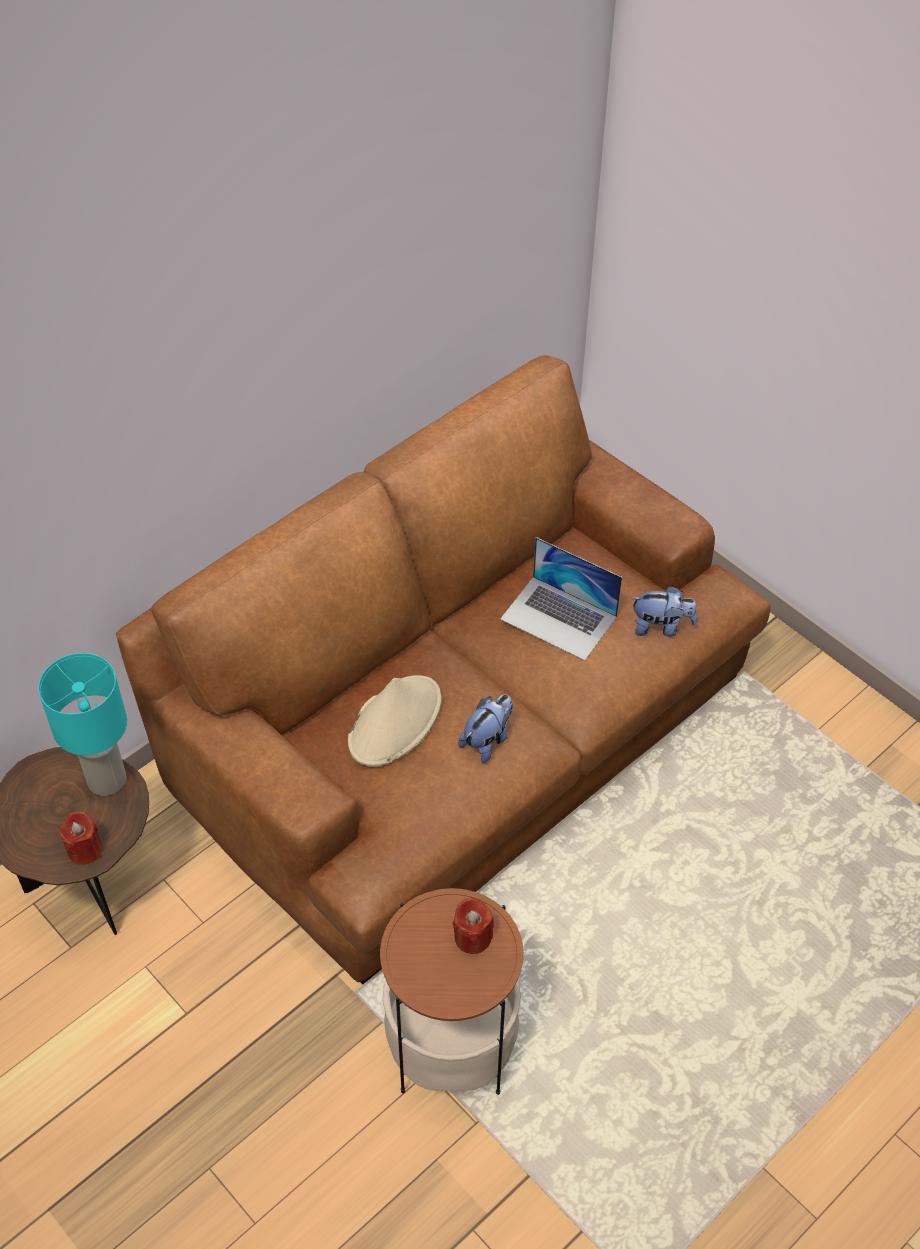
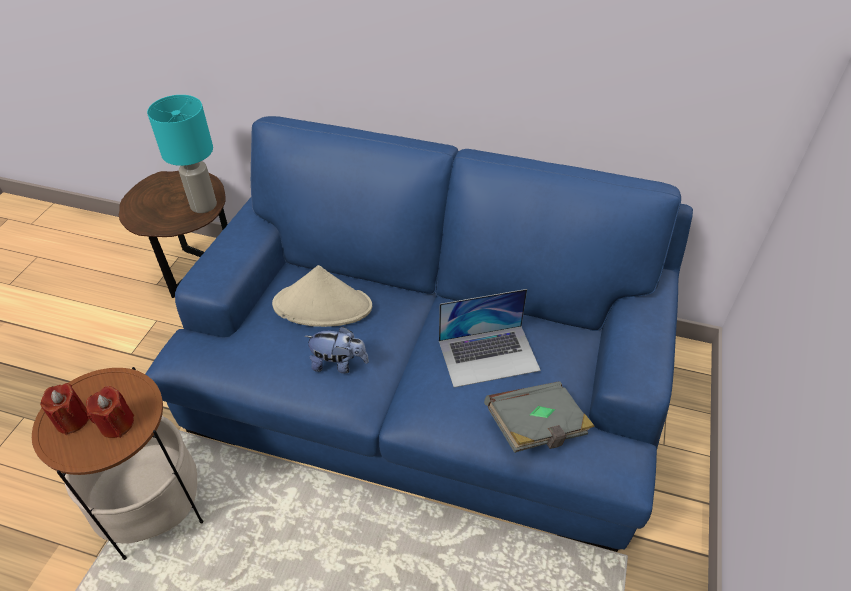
camera: 60 degrees right, 5 degrees down
red candle [59,811,102,865] -> red candle moved to [40,383,89,435]
brown sofa [116,355,770,984] -> blue sofa [145,116,693,552]
laptop [500,537,622,661] -> laptop turned 105 degrees counterclockwise [439,289,541,387]
plush toy [631,586,697,637] -> grey book [484,381,595,453]

